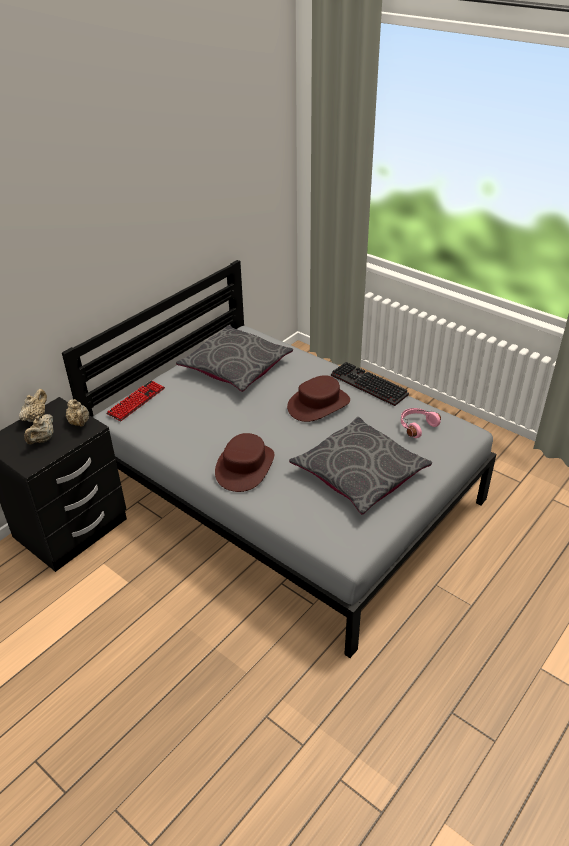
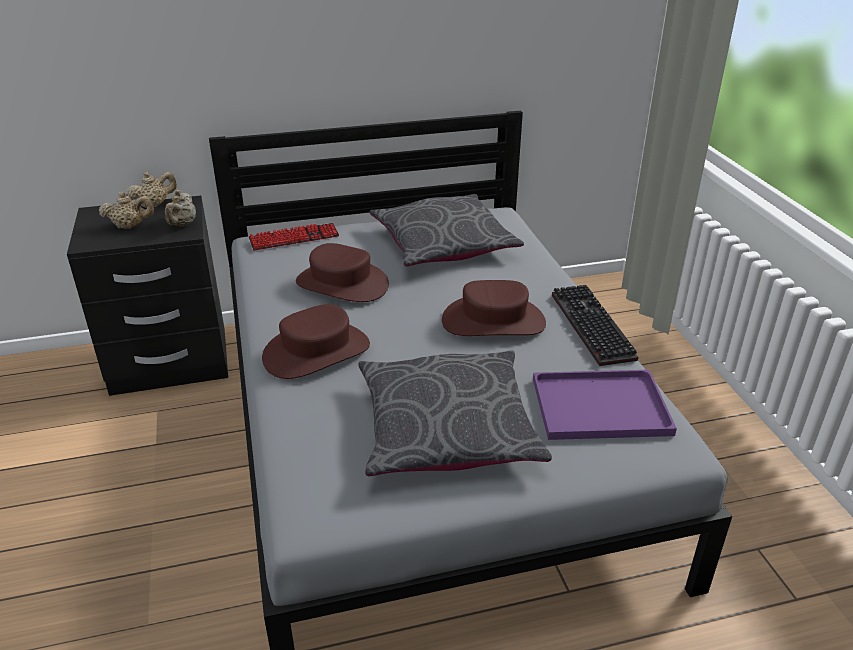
camera: 35 degrees right, 5 degrees down
beige teapot [24,414,54,444] -> beige teapot turned 150 degrees counterclockwise [99,192,154,229]
pink headphones [401,408,441,438] -> purple tray [533,370,677,440]
none -> brown hat [296,243,389,302]

